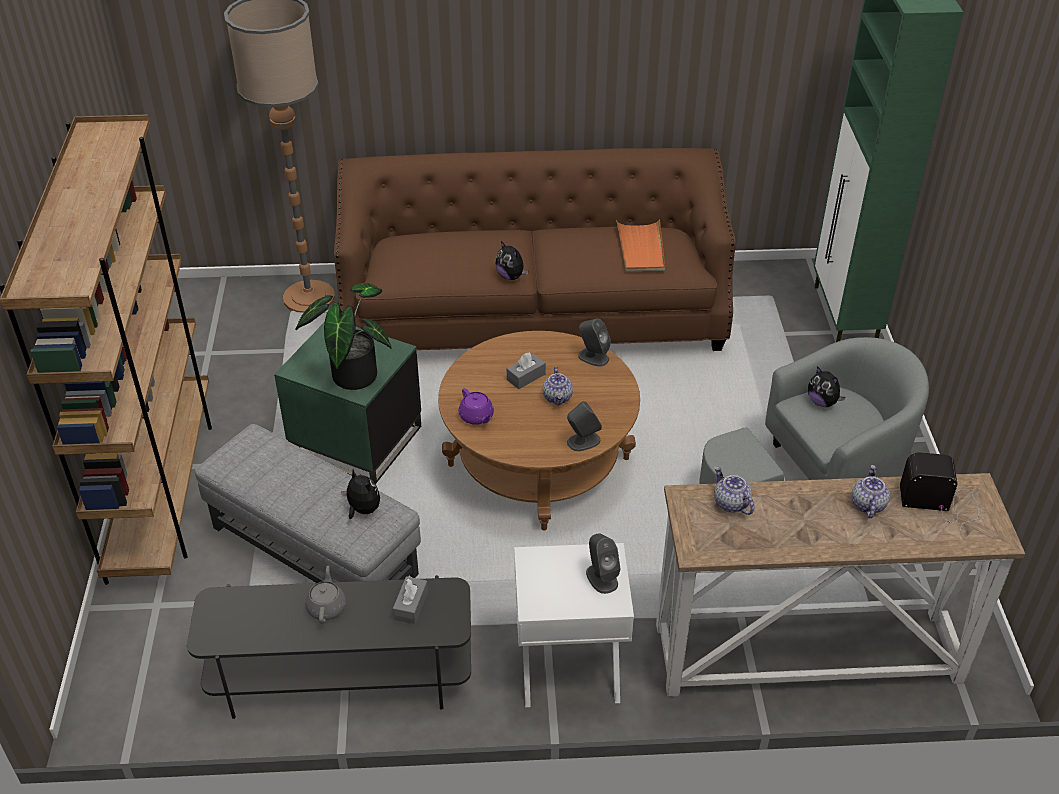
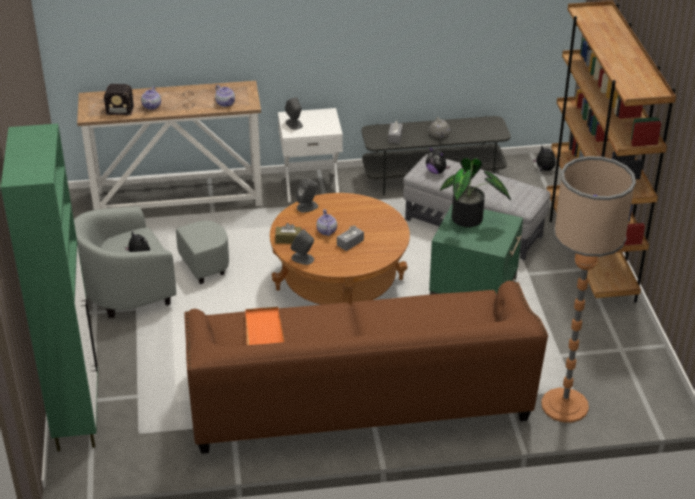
camera: 175 degrees right, 5 degrees down
purple teapot [459,388,494,425] -> none
plush toy [495,241,528,280] -> plush toy moved to [533,146,556,172]
none -> brown tissue box [275,223,301,244]

